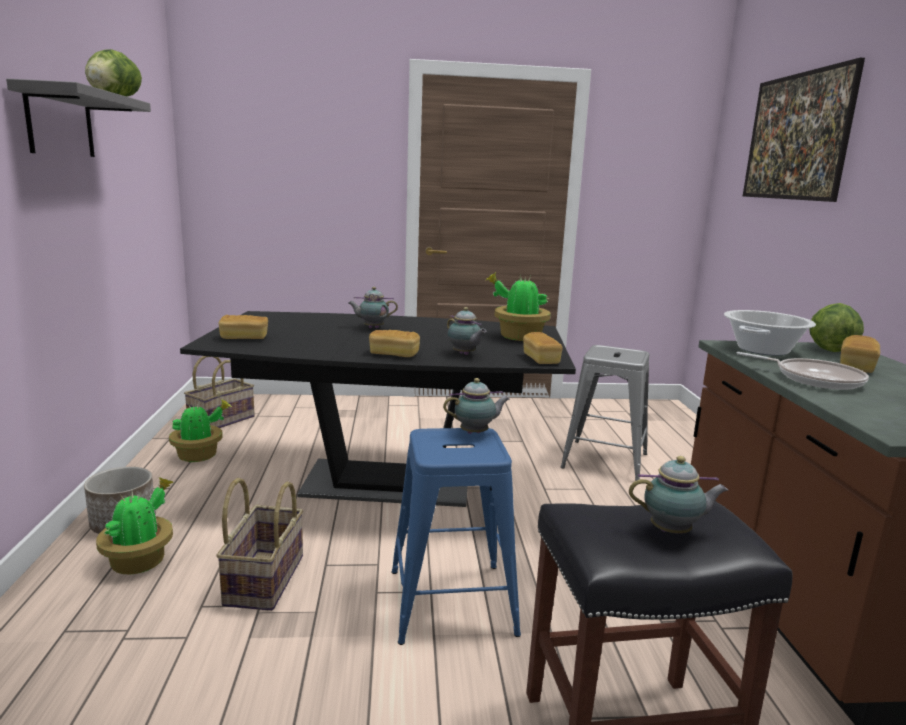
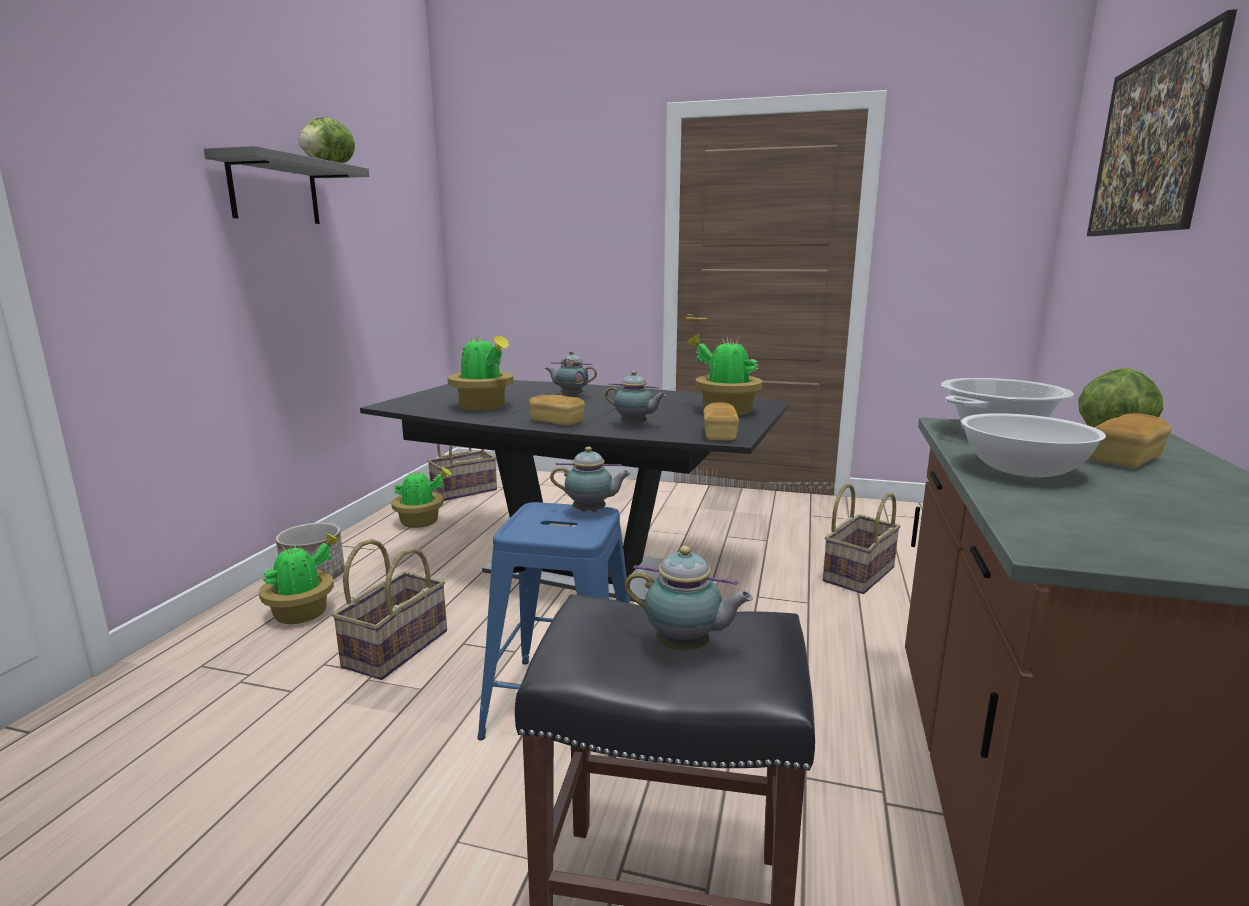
camera: 20 degrees right, 0 degrees up
bread [219,315,268,339] -> none
teapot [447,307,487,355] -> teapot turned 45 degrees counterclockwise [605,371,666,426]
grey stool [561,345,649,481] -> basket [823,483,901,594]
frying pan [736,352,869,390] -> white bowl [961,413,1106,477]
none -> potted plant [447,333,514,410]

